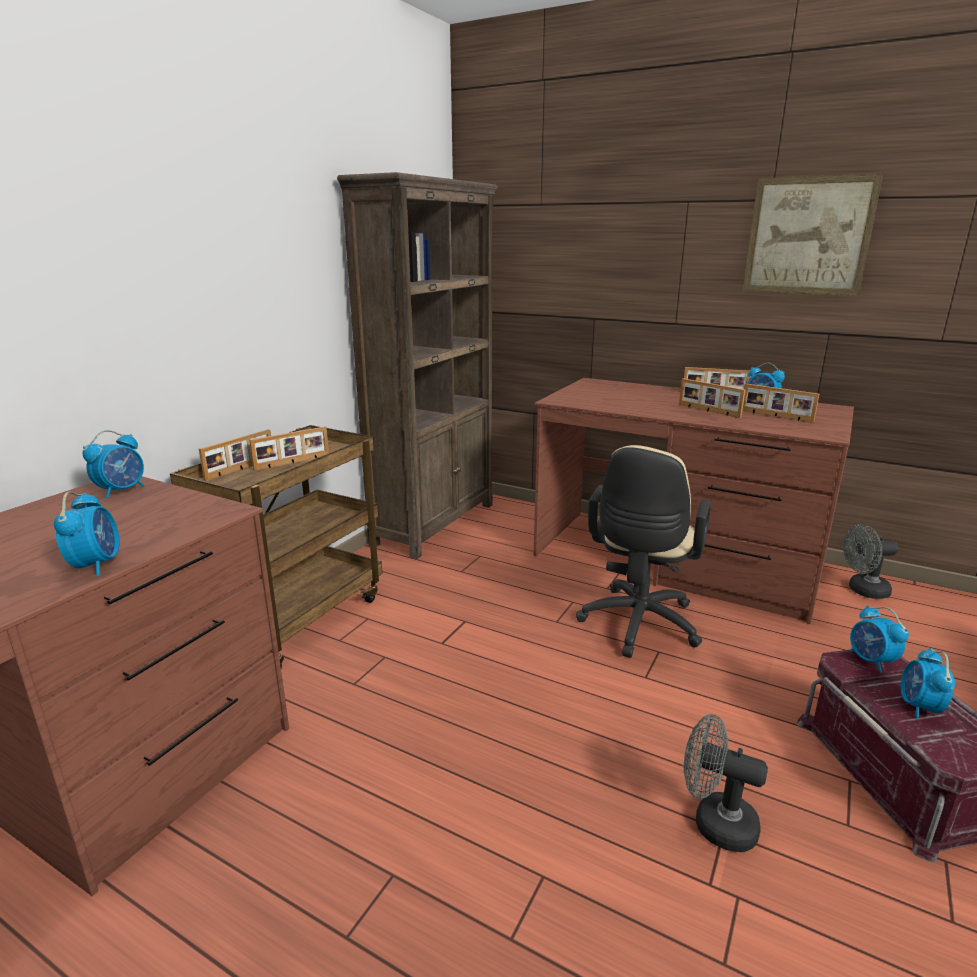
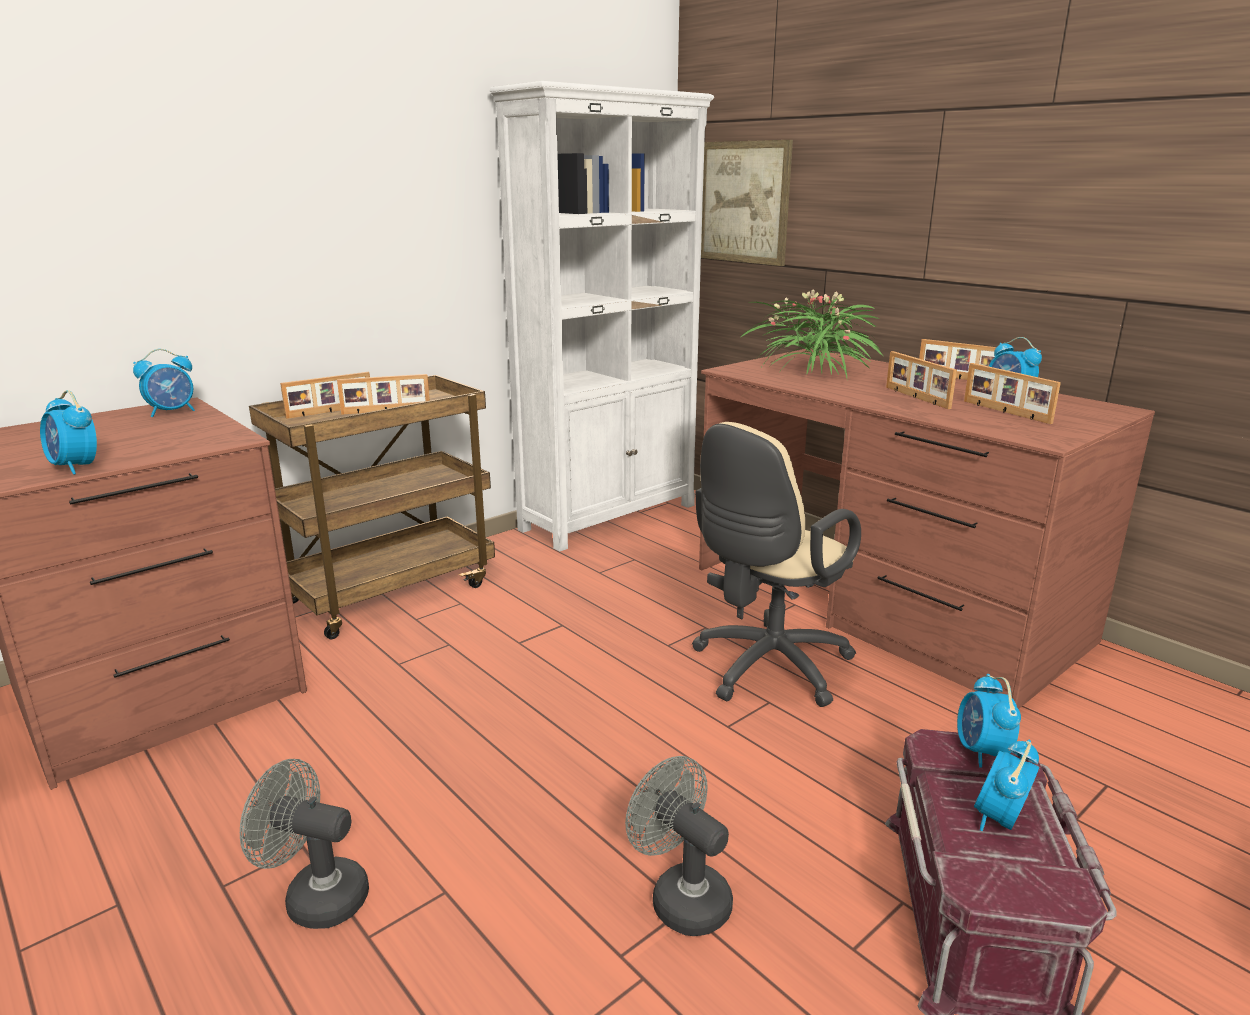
camera: 20 degrees right, 0 degrees up
alarm clock [54,491,120,576] -> alarm clock turned 120 degrees clockwise [40,390,97,475]
brown bookcase [337,172,498,559] -> white bookcase [490,81,714,552]
picture [743,174,883,296] -> picture moved to [701,140,793,266]
grey fan [843,524,898,599] -> grey fan moved to [240,759,369,929]
none -> potted plant [741,289,884,378]

